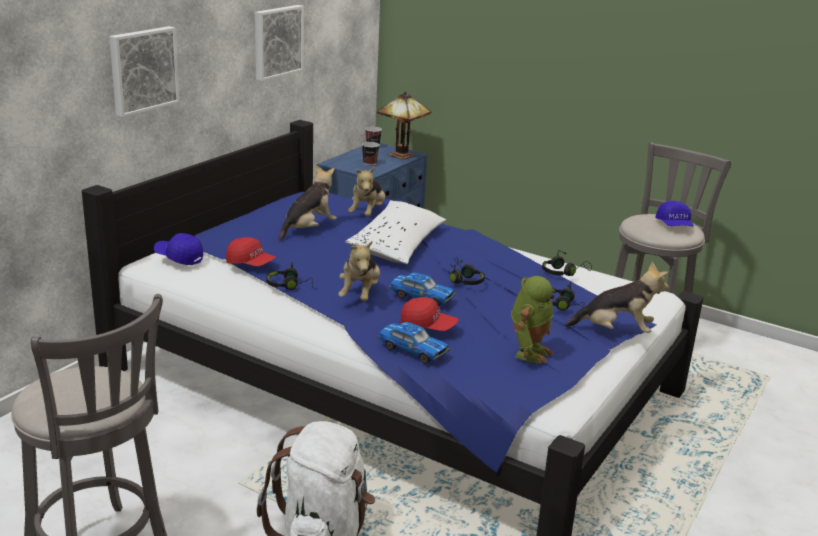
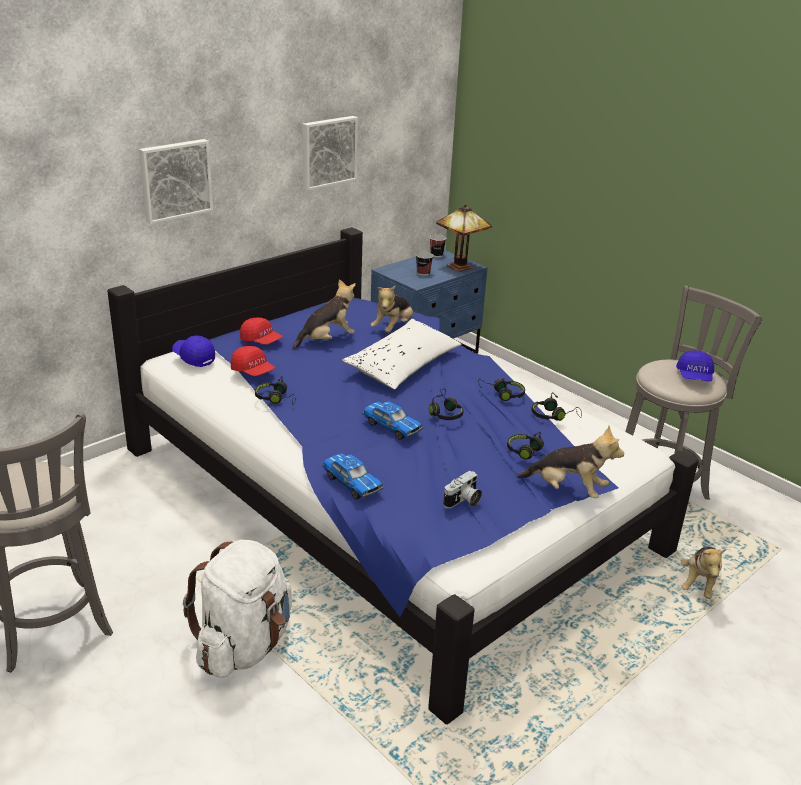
camera: 15 degrees right, 5 degrees up
plush toy [338,241,380,301] -> plush toy moved to [681,546,726,599]
red cap [401,297,459,331] -> red cap moved to [240,318,283,344]
toy robot [511,276,555,364] -> camera [443,470,482,508]
none -> black headphones [479,378,525,401]

